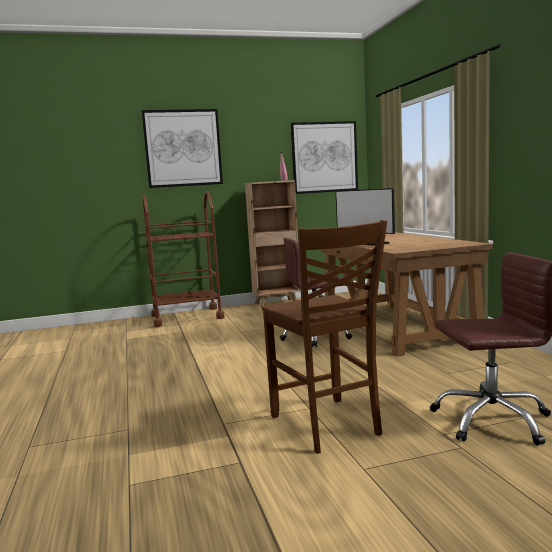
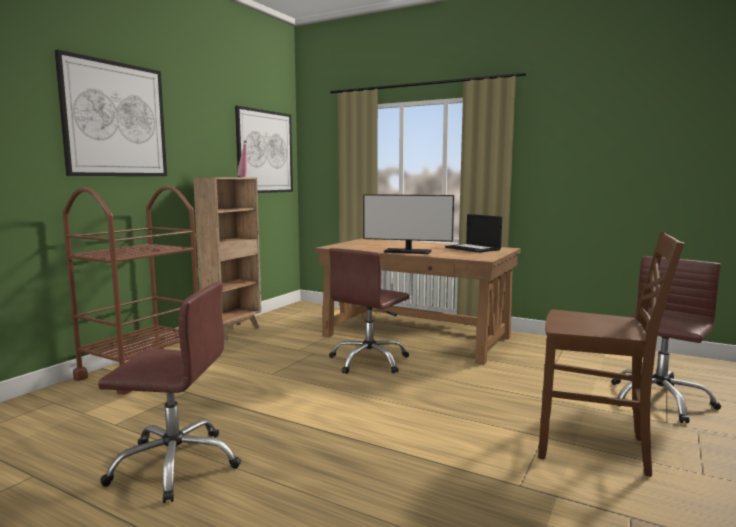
camera: 45 degrees left, 0 degrees up
none -> brown office chair [98,281,241,503]
none -> laptop [445,214,502,253]

